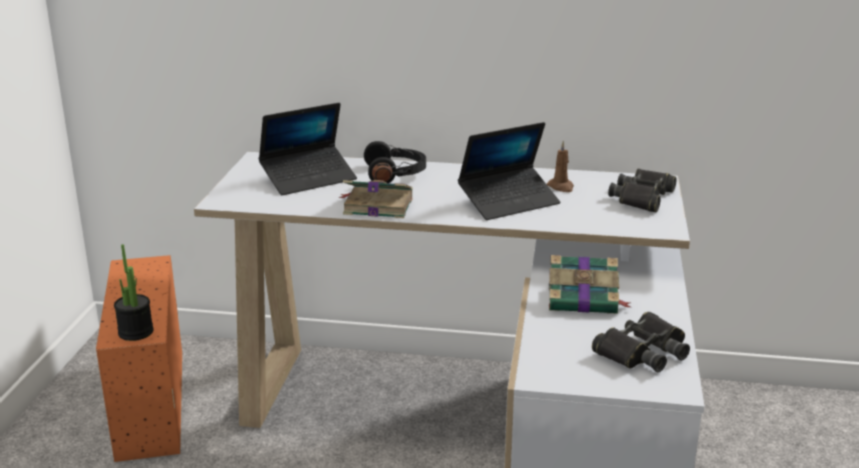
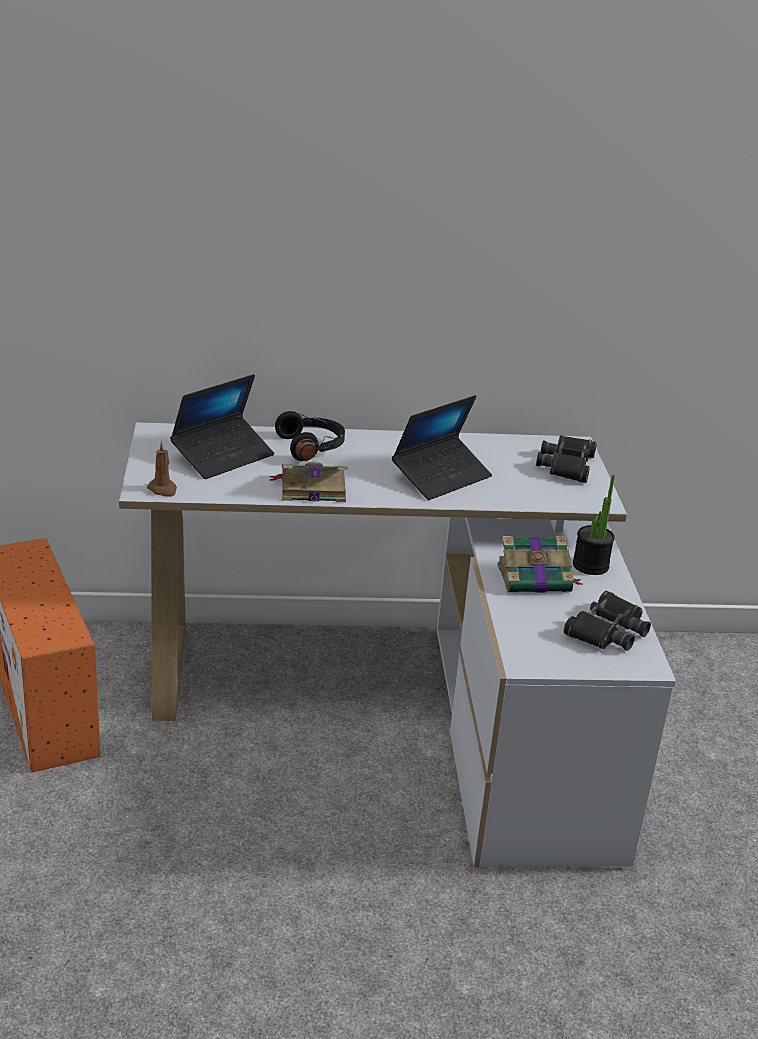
camera: 15 degrees left, 5 degrees up
potted plant [114,244,154,341] -> potted plant moved to [573,475,615,575]
brown candle [547,141,574,192] -> brown candle moved to [147,441,177,497]

